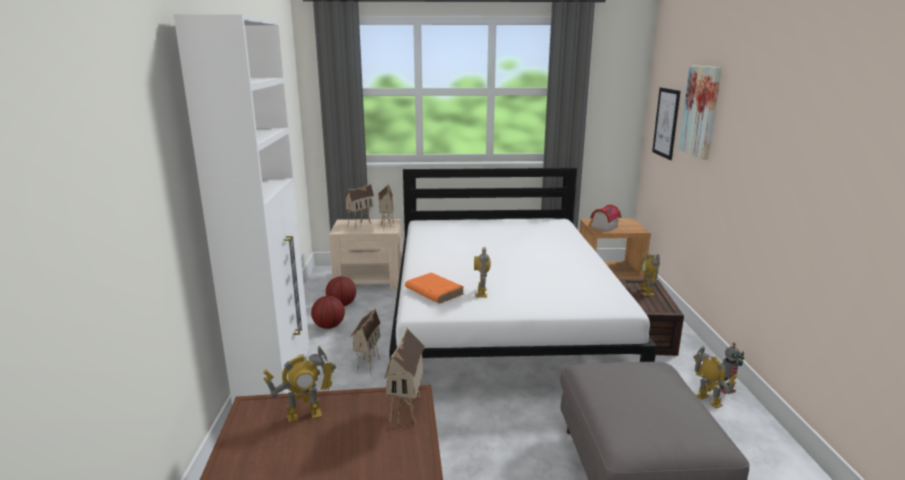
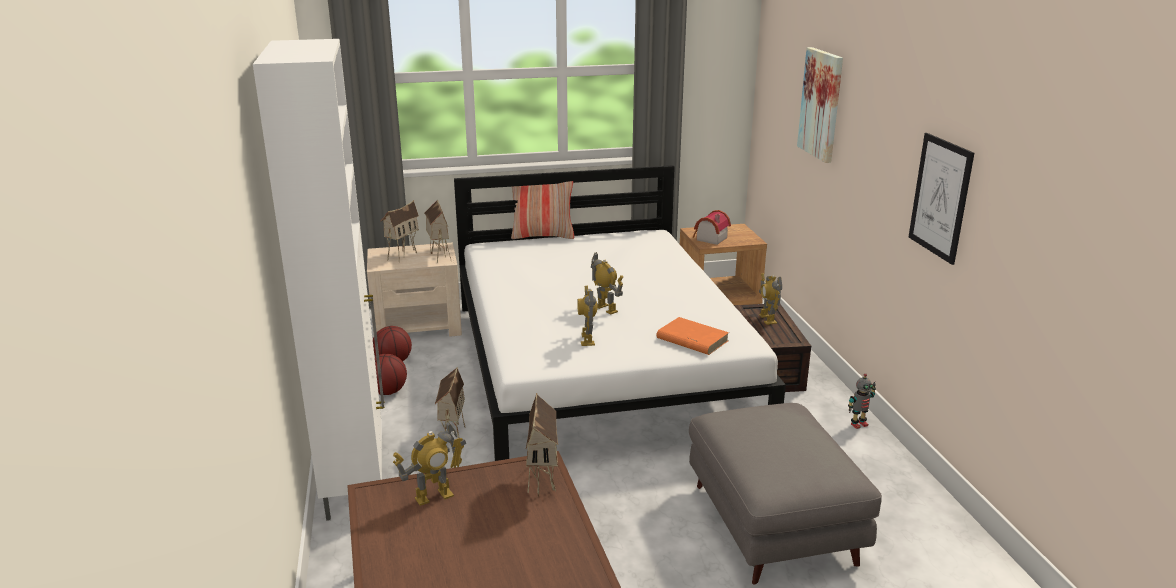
camera: 10 degrees left, 5 degrees up
orange book [405,272,464,304] -> orange book moved to [656,317,729,355]
picture [652,88,681,160] -> picture moved to [909,133,974,265]
toy robot [693,346,737,408] -> toy robot moved to [591,252,623,314]
none -> pillow [511,181,575,239]

